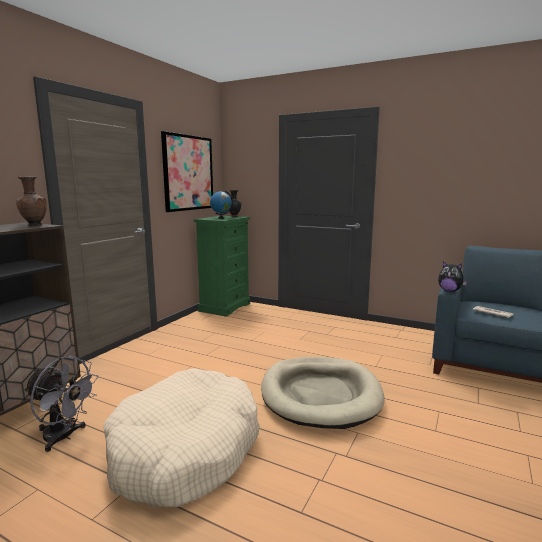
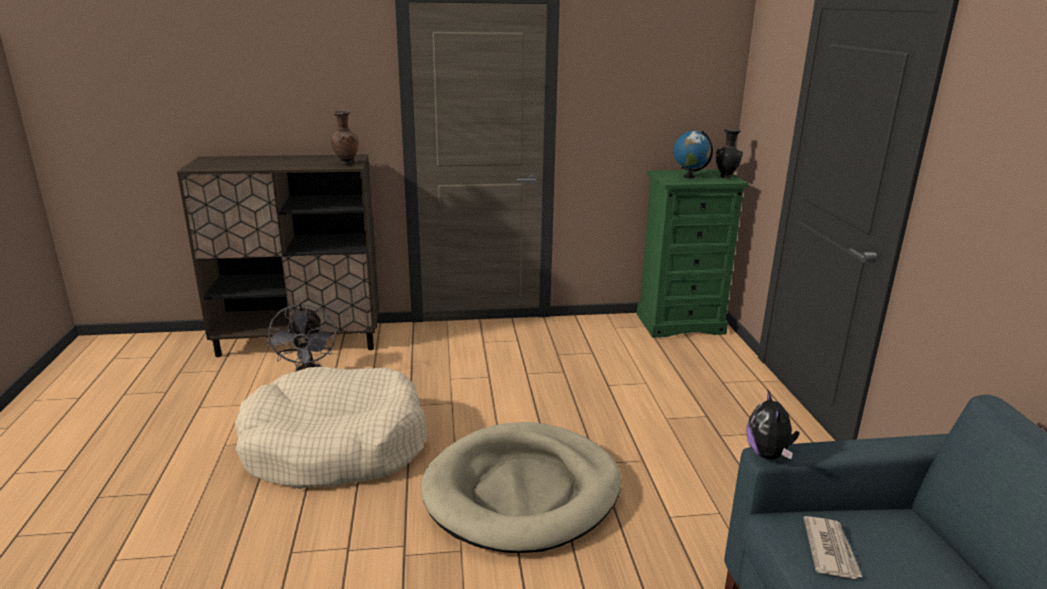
camera: 55 degrees right, 10 degrees up
picture [161,131,213,212] -> none

